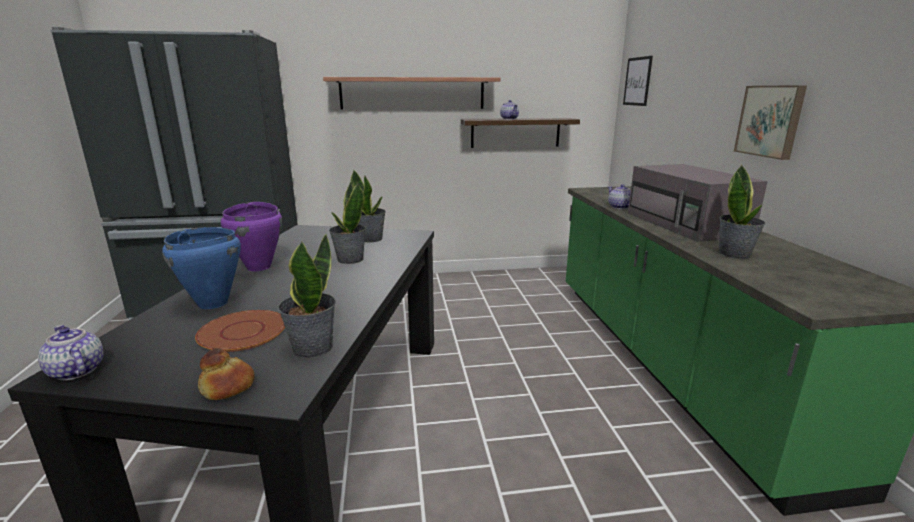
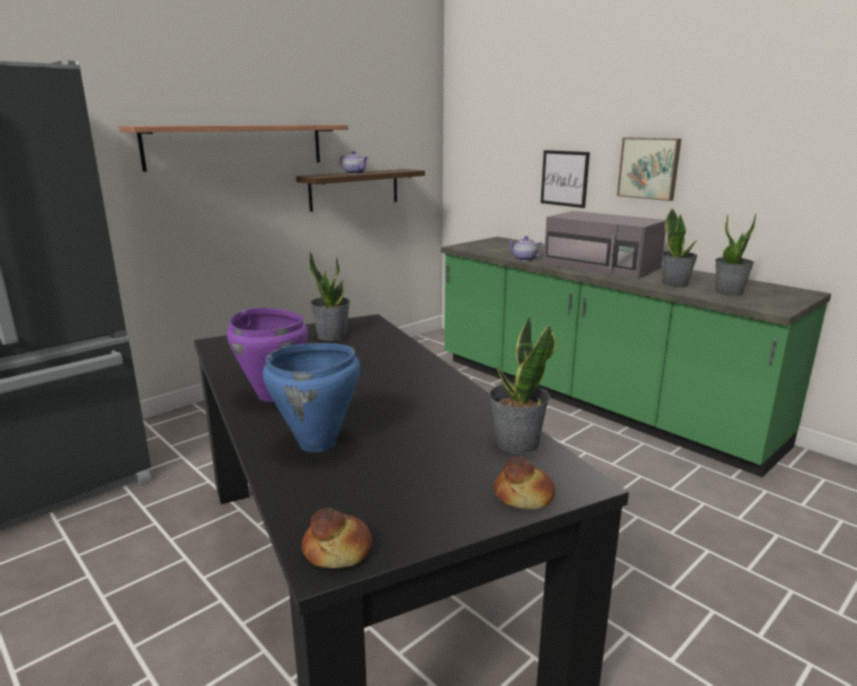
camera: 35 degrees left, 0 degrees up
teapot [38,325,103,380] -> bread [302,508,372,568]
brown plate [195,310,285,352] -> none
potted plant [329,182,366,264] -> potted plant moved to [715,214,756,295]
picture [623,56,653,106] -> picture moved to [541,150,590,208]

